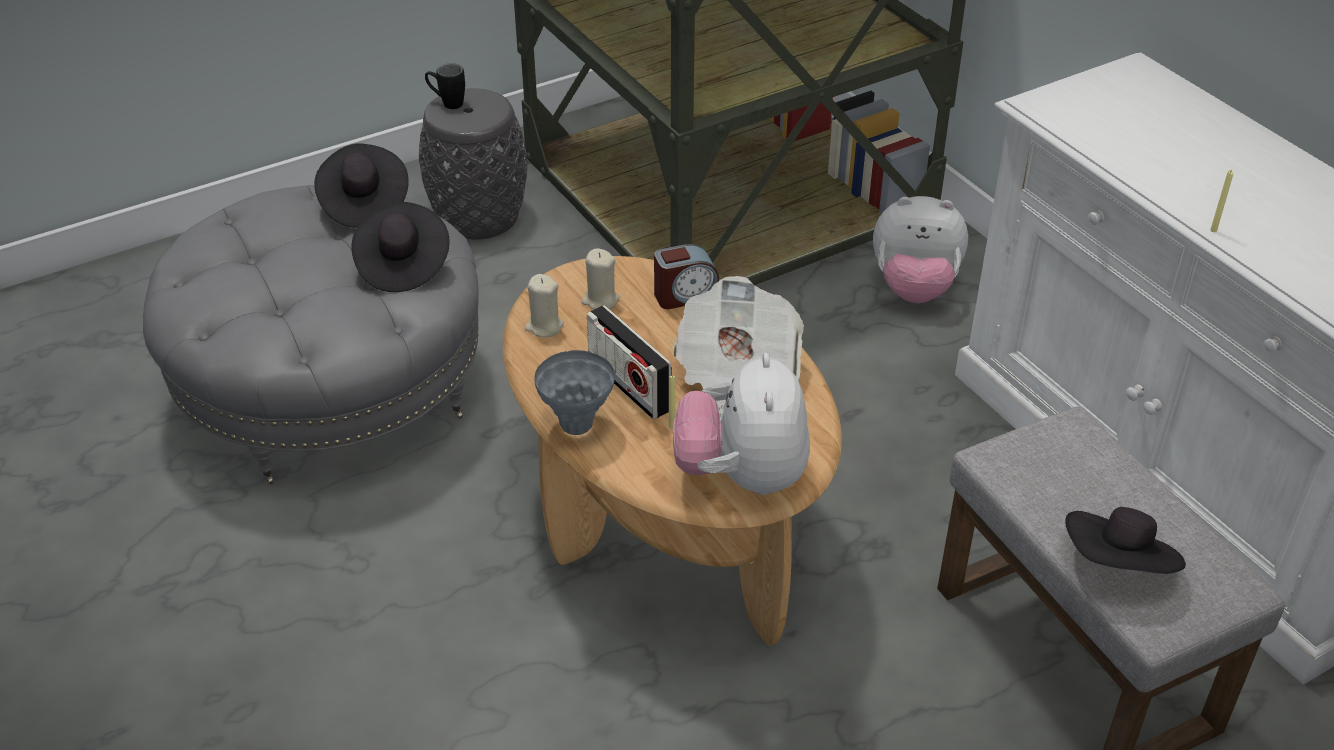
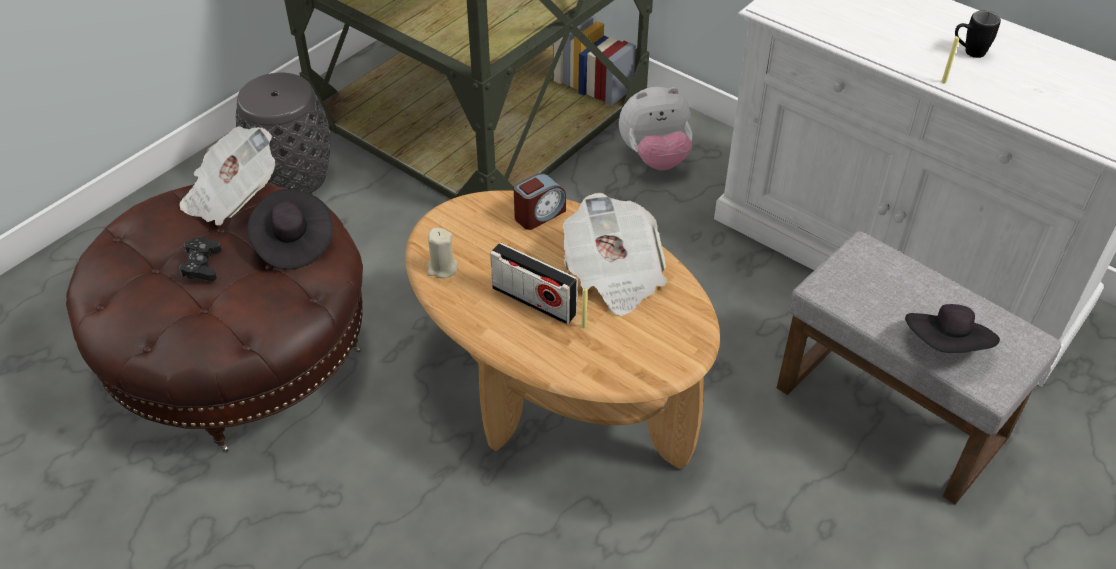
camera: 20 degrees left, 5 degrees up
grey ottoman [143,185,479,484] -> brown ottoman [66,183,363,452]
black hat [314,143,409,228] -> newspaper [179,126,275,226]
black mug [425,63,465,109] -> black mug moved to [955,11,1001,58]
grey vase [535,350,615,435] -> none
beige candle [581,248,620,310] -> none
plush toy [673,353,810,495] -> none
none -> black game controller [179,238,221,281]

